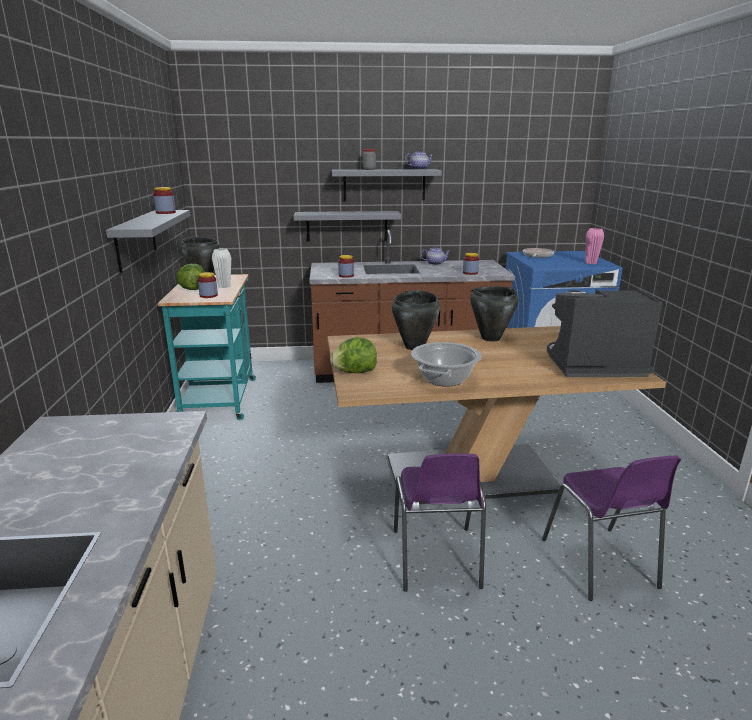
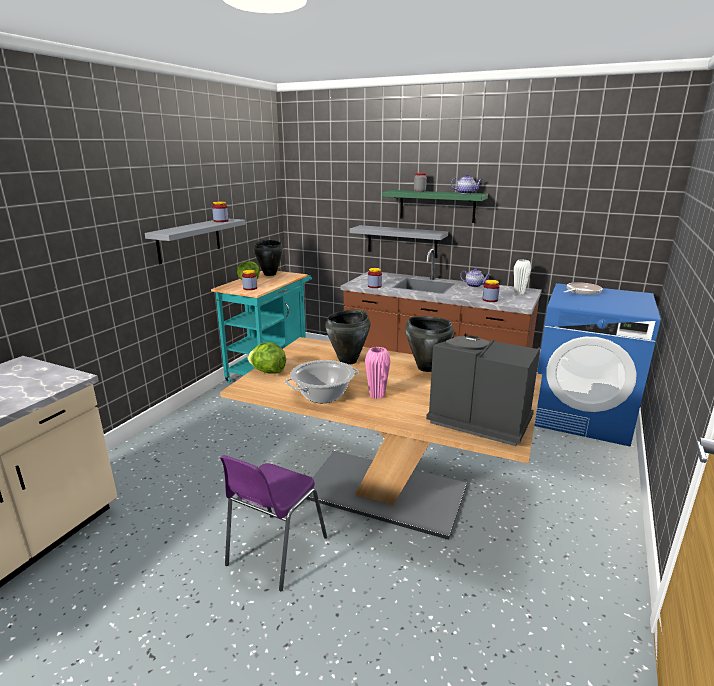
camera: 30 degrees right, 0 degrees up
white vase [212,248,231,288] -> white vase moved to [514,259,531,294]
grey shelf [332,169,442,201] -> green shelf [382,190,488,223]
purple chair [542,456,681,601] -> none
pink vase [586,228,604,264] -> pink vase moved to [365,347,390,399]

